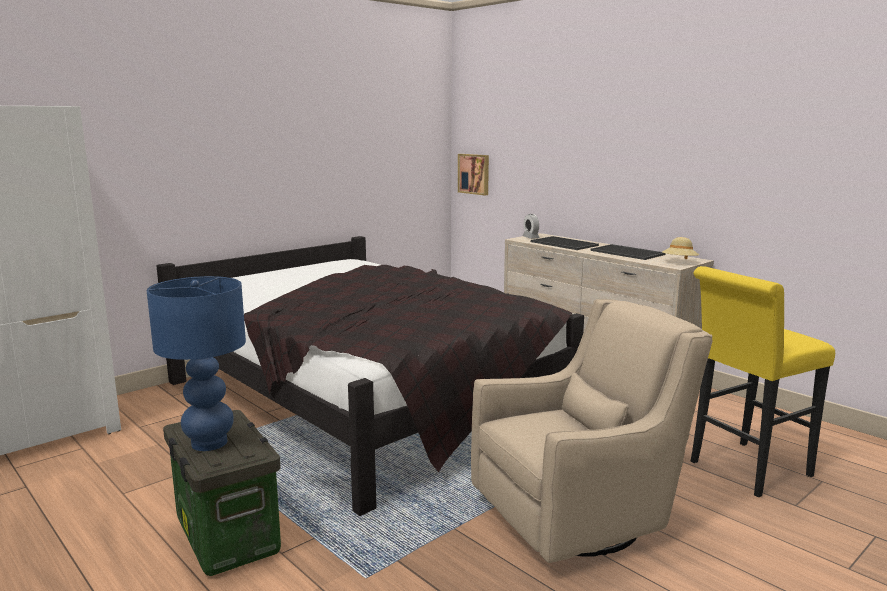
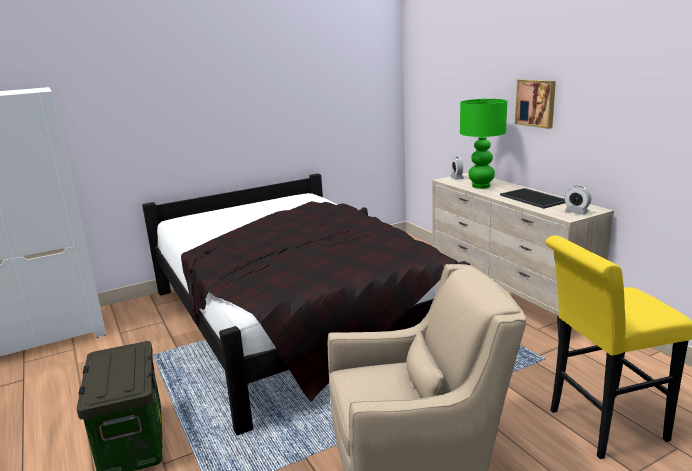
camera: 15 degrees right, 5 degrees up
blue table lamp [146,276,246,451] -> none
picture [458,154,489,195] -> picture moved to [515,79,556,129]
tray [531,236,599,250] -> green table lamp [460,98,507,189]
beige hat [662,237,699,259] -> alarm clock [564,186,591,215]

